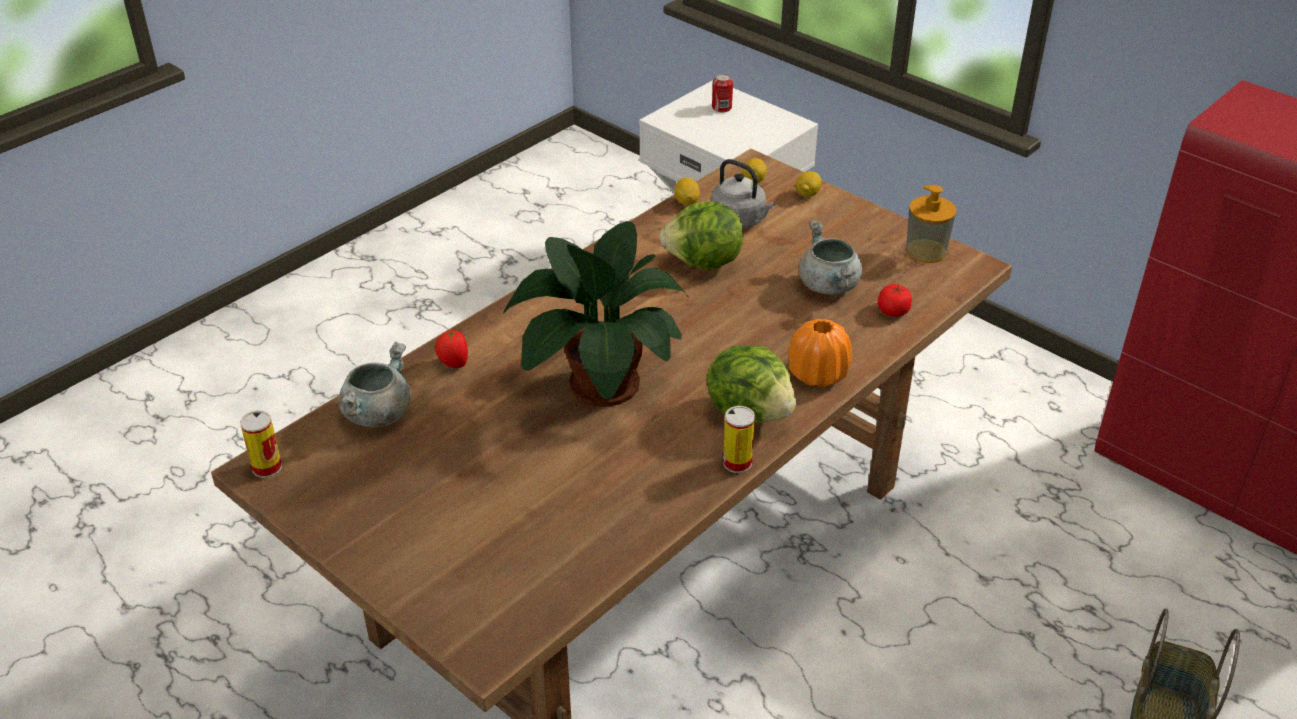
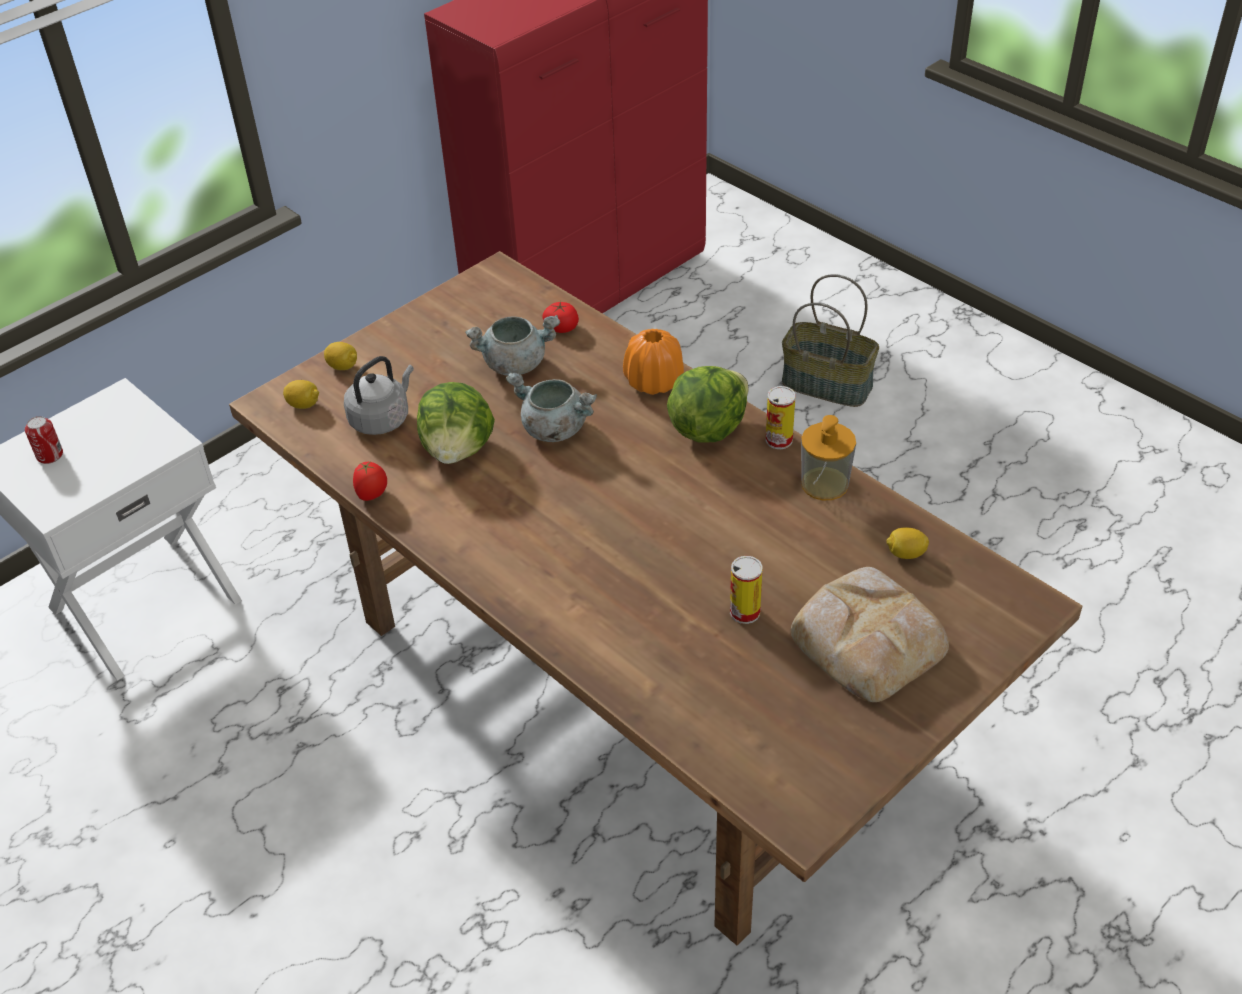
camera: 85 degrees left, 5 degrees up
can [240,410,282,478] -> can moved to [730,556,763,624]
grey cooking pot [338,342,411,427] -> grey cooking pot moved to [506,373,597,442]
tomato [435,330,468,368] -> tomato moved to [353,461,387,501]
potted plant [502,221,687,407] -> none
lemon [675,178,700,205] -> lemon moved to [886,528,929,559]
soap dispenser [906,185,957,263] -> soap dispenser moved to [801,415,856,500]
none -> bread [791,567,949,702]

